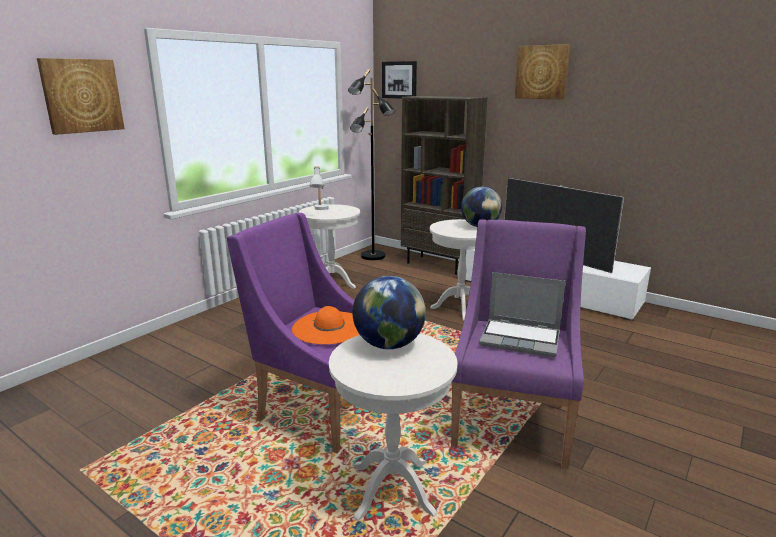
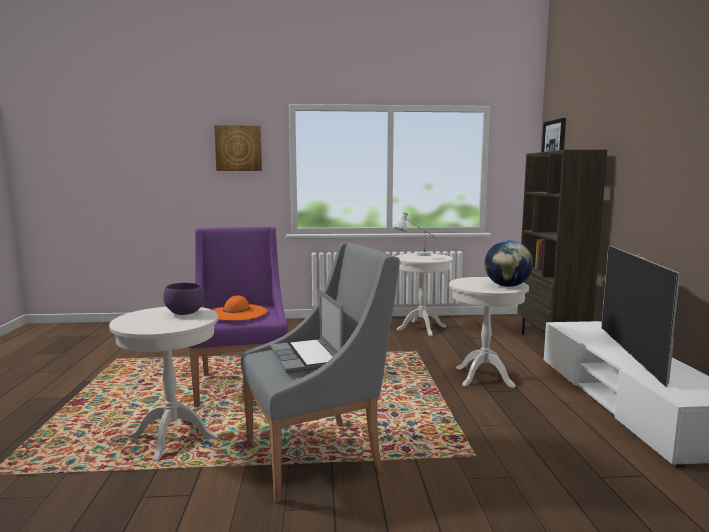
camera: 50 degrees right, 10 degrees down
black floor lamp [348,69,395,260] -> none
globe [353,276,426,349] -> purple bowl [163,283,205,315]
purple armchair [451,219,586,469] -> grey armchair [241,243,400,503]
picture [515,44,570,100] -> none

